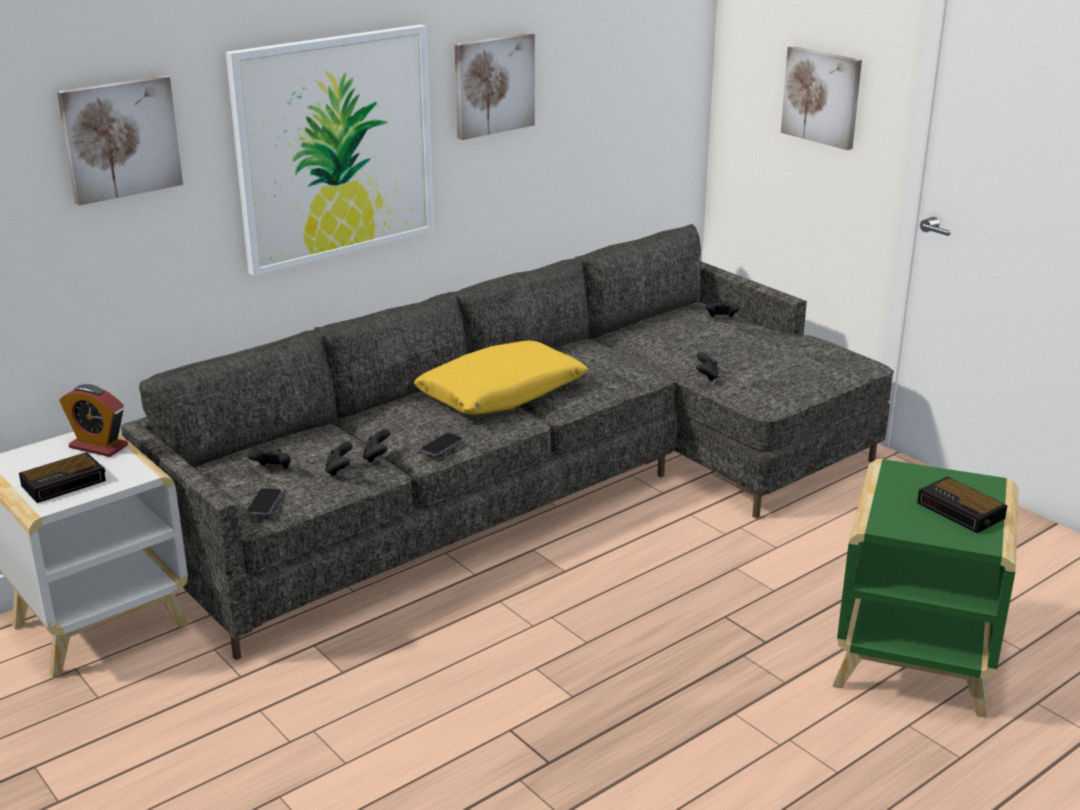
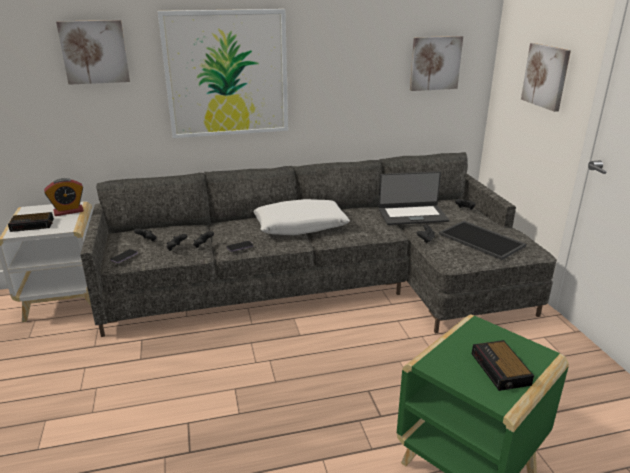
camera: 25 degrees right, 0 degrees up
alarm clock [59,384,128,457] -> alarm clock turned 75 degrees counterclockwise [44,178,83,216]
yellow pillow [414,340,588,414] -> white pillow [253,199,350,235]
picture [455,33,535,140] -> picture moved to [410,36,463,91]
none -> laptop [378,171,449,225]
none -> tray [439,221,526,260]

